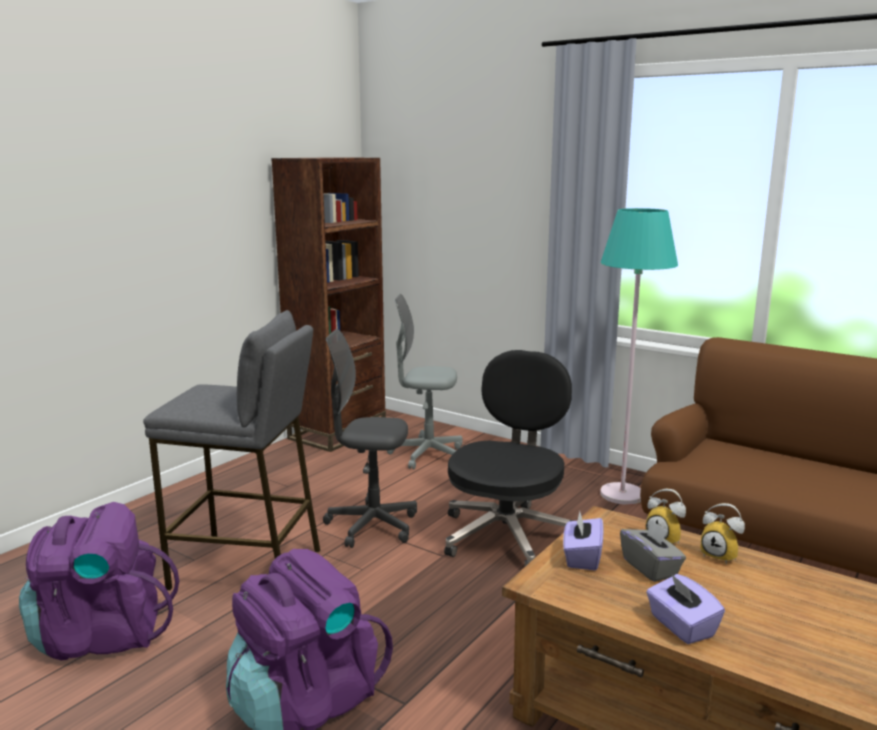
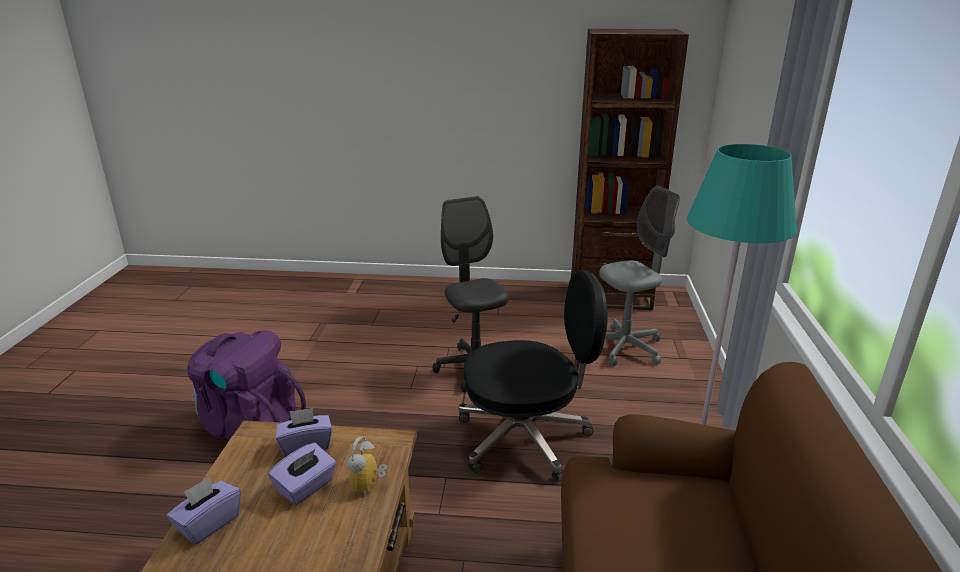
camera: 60 degrees right, 10 degrees up
purple backpack [19,502,179,660] -> none
grey stool [143,310,320,590] -> none
grey office chair [387,294,463,469] -> grey office chair turned 90 degrees clockwise [599,186,680,366]
grey tissue box [620,519,686,582] -> purple tissue box [268,443,336,505]
alarm clock [700,503,745,564] -> none

